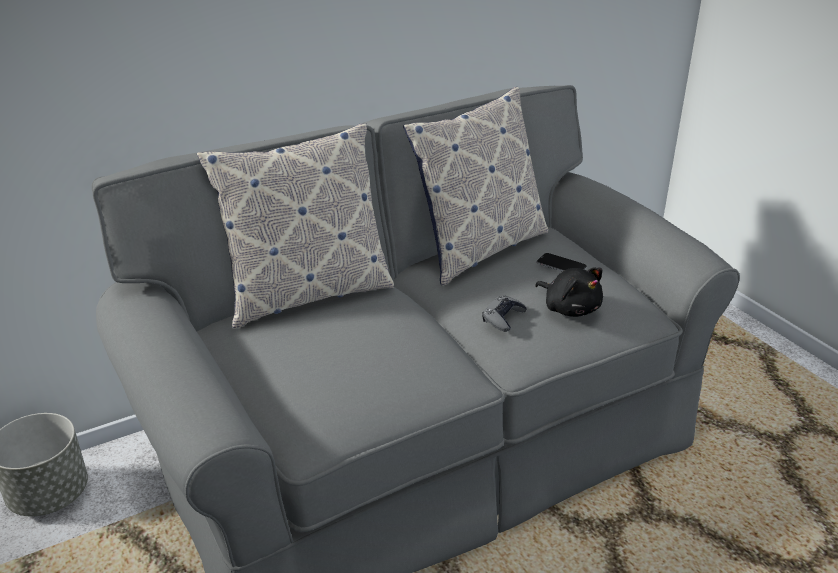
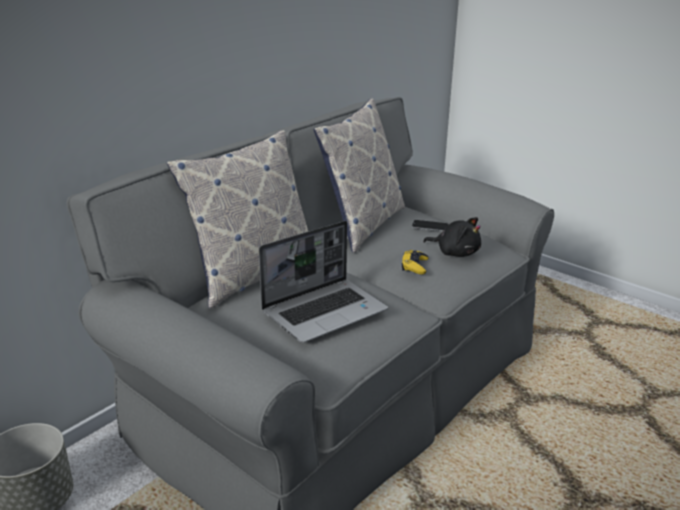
camera: 20 degrees left, 5 degrees down
grey game controller [482,296,527,332] -> yellow game controller [402,250,429,275]
none -> laptop [259,221,388,343]

